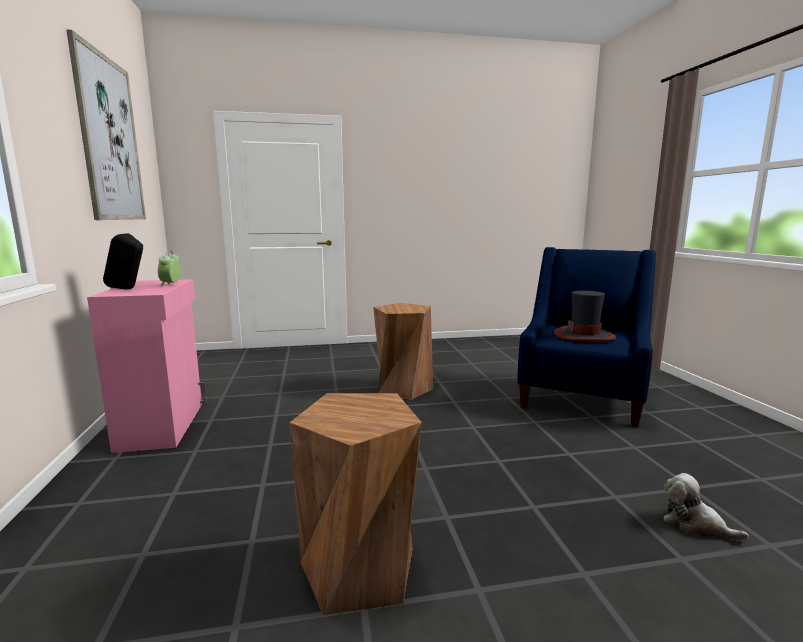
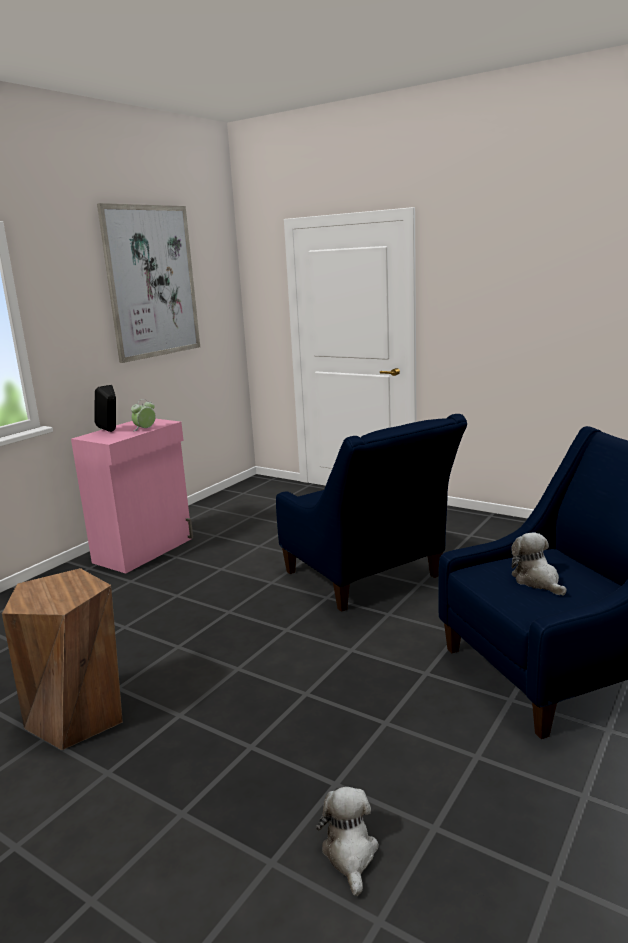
camera: 45 degrees right, 5 degrees up
brown stool [373,303,433,400] -> blue armchair [276,414,467,612]
hat [554,291,616,341] -> plush toy [511,532,567,596]

